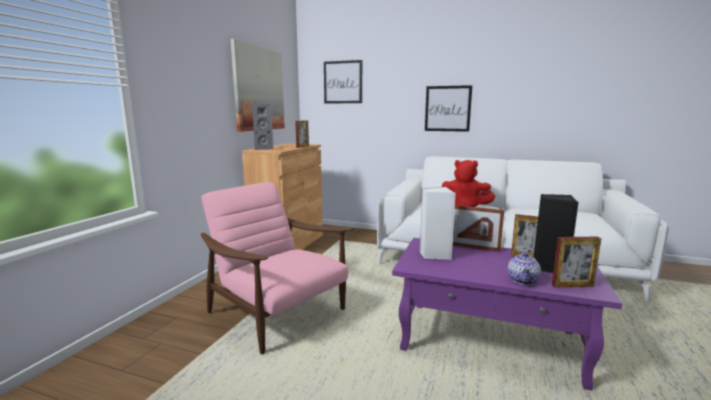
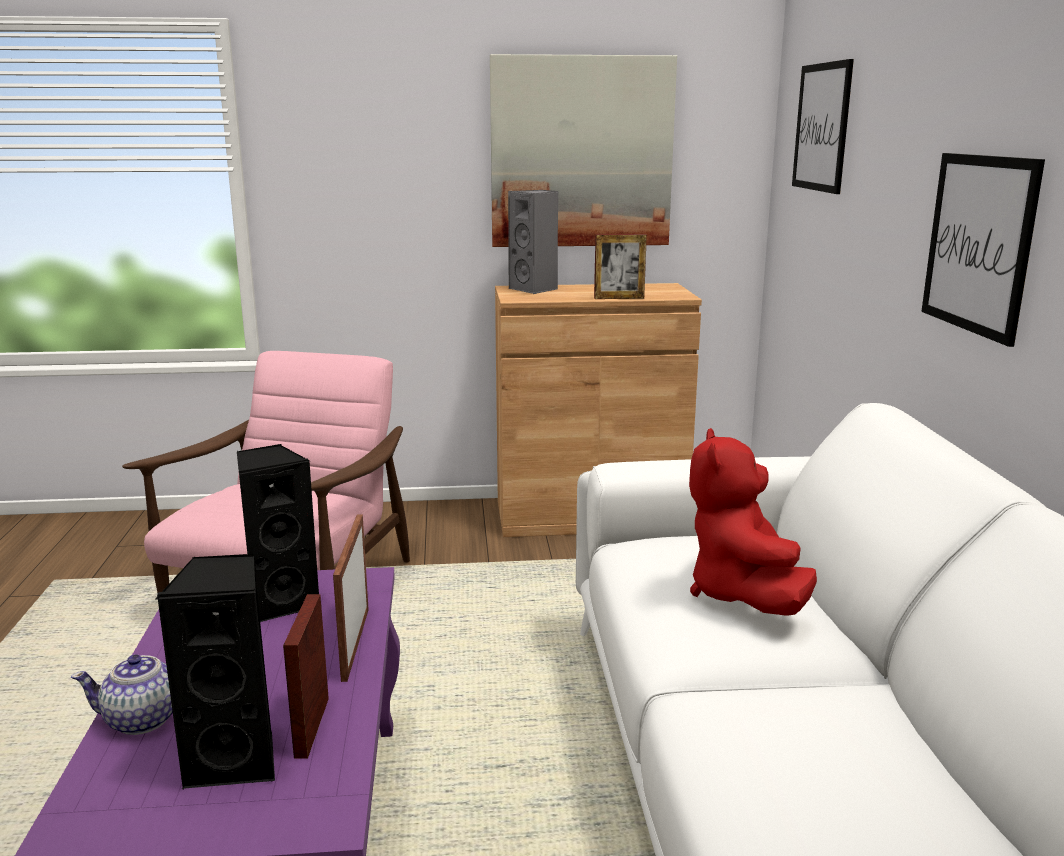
camera: 65 degrees right, 5 degrees up
white speaker [420,187,456,260] -> black speaker [237,444,319,622]
picture frame [552,237,602,287] -> none

